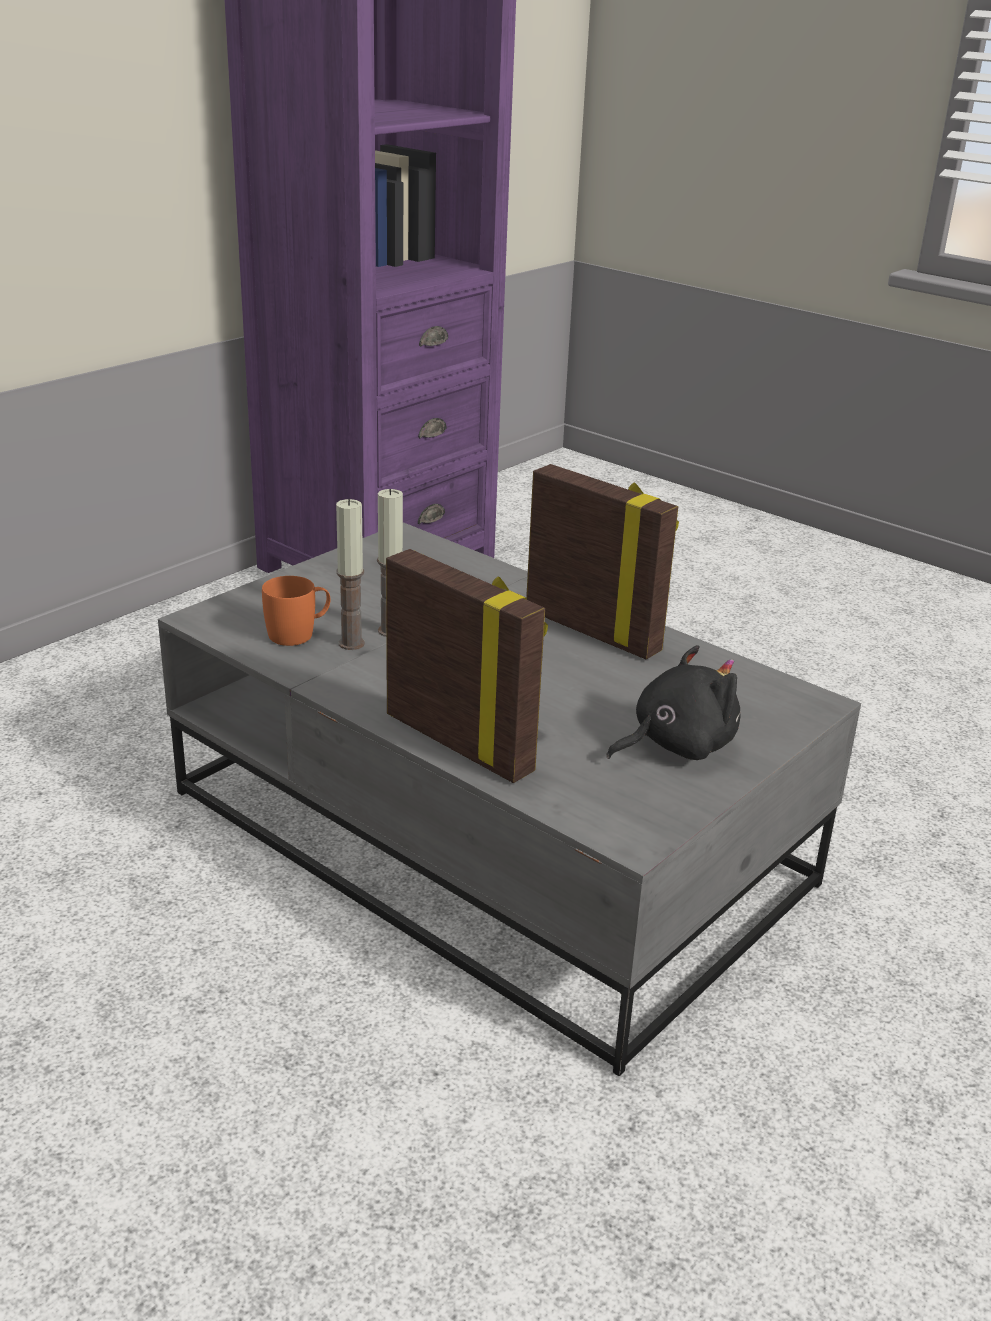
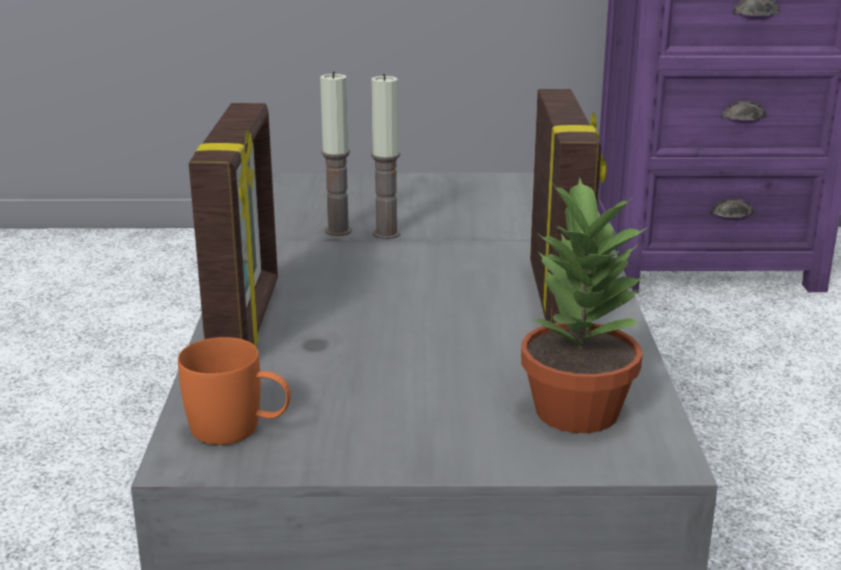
camera: 50 degrees right, 5 degrees down
orange mug [262,576,331,646] -> orange mug moved to [178,337,291,445]
black plush toy [606,645,740,760] -> none
none -> potted plant [521,177,648,433]

